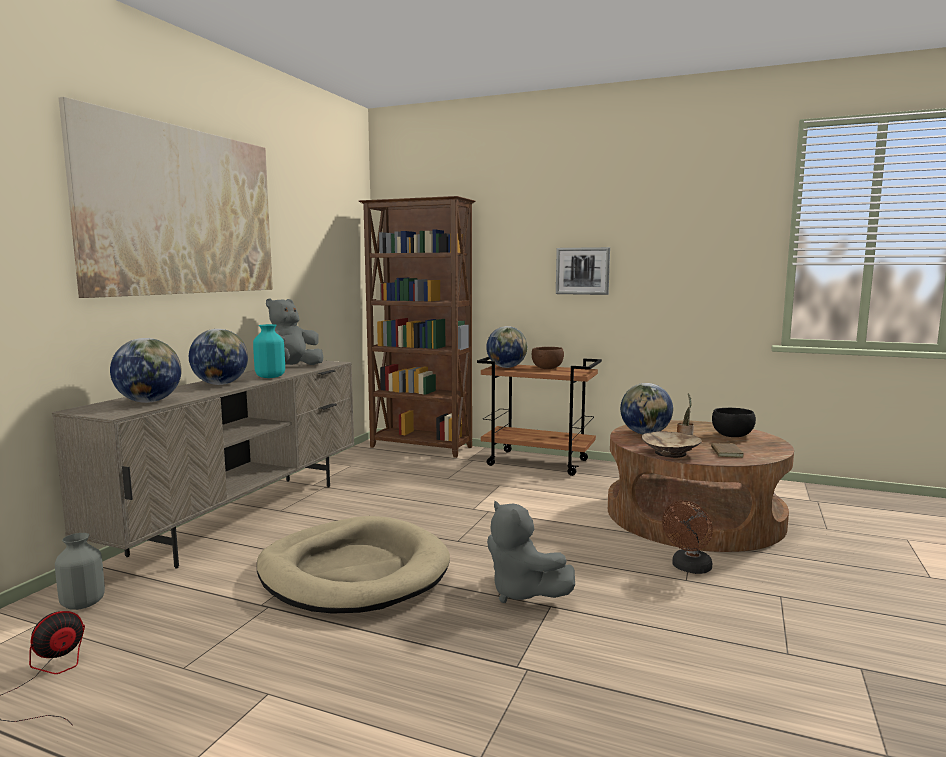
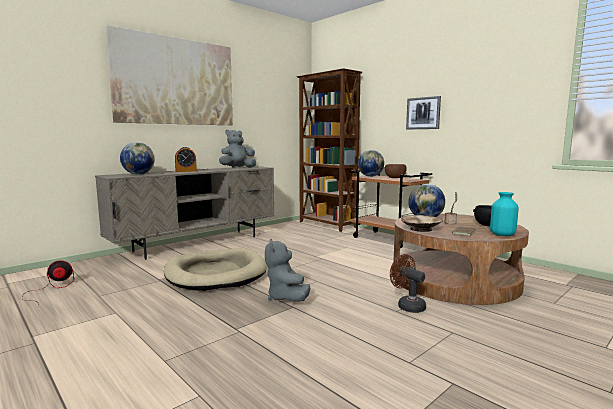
camera: 25 degrees right, 0 degrees up
grey vase [55,533,105,610] -> none
globe [189,329,248,385] -> alarm clock [175,147,197,172]
turquoise vase [253,324,285,378] -> turquoise vase moved to [490,192,519,236]
brown fan [662,500,713,574] -> brown fan turned 75 degrees clockwise [390,254,426,313]

